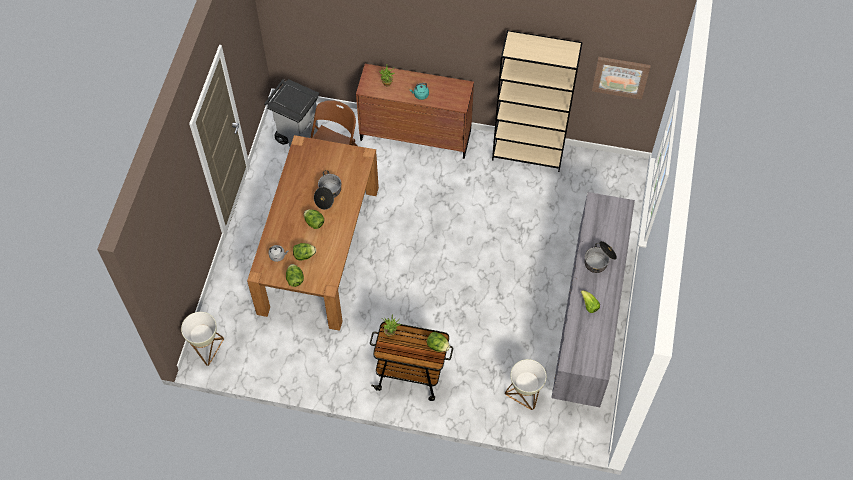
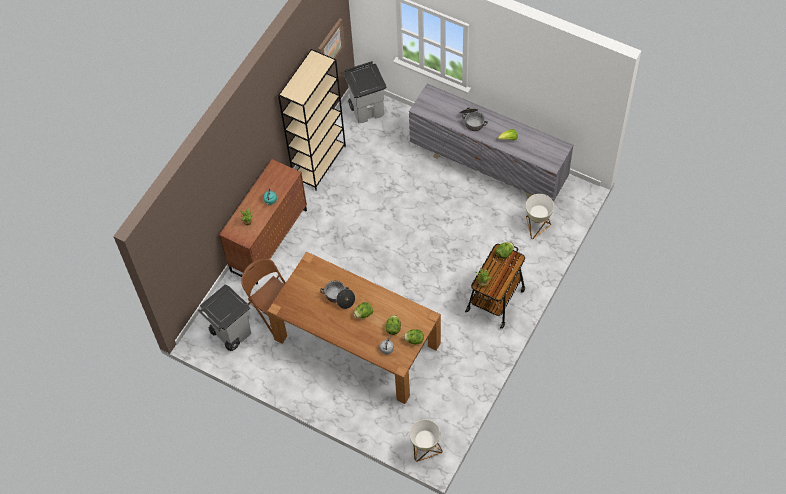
camera: 70 degrees left, 0 degrees up
none -> grey trash can [344,61,387,123]

